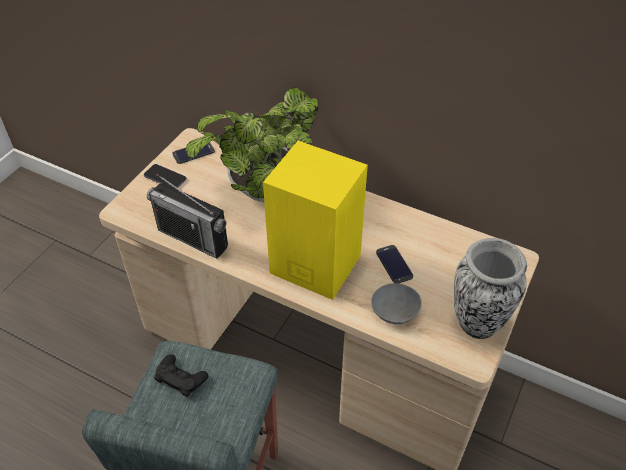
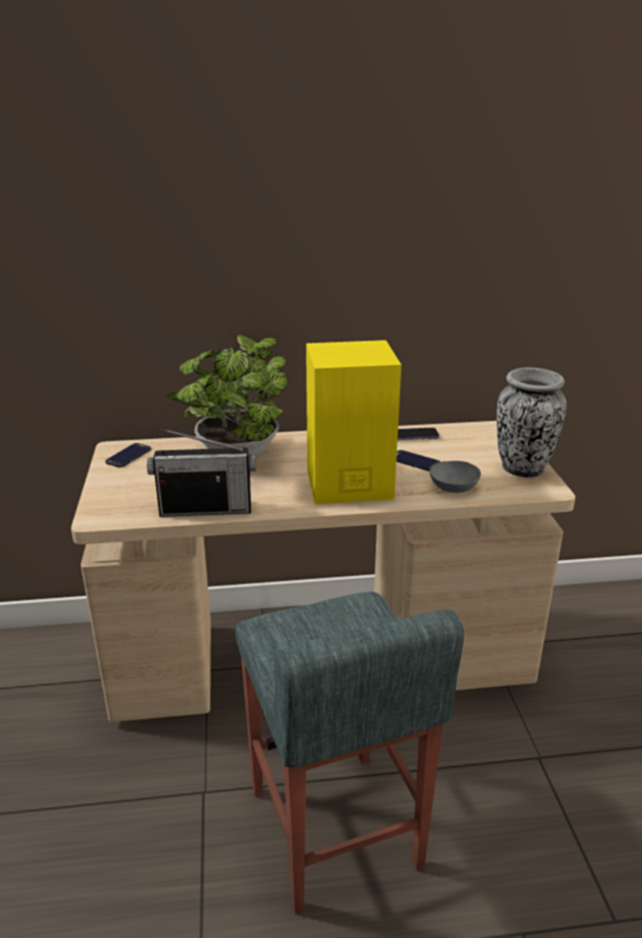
camera: 35 degrees left, 20 degrees down
phone [144,164,187,188] -> phone moved to [398,428,439,440]
black game controller [154,354,208,397] -> none

